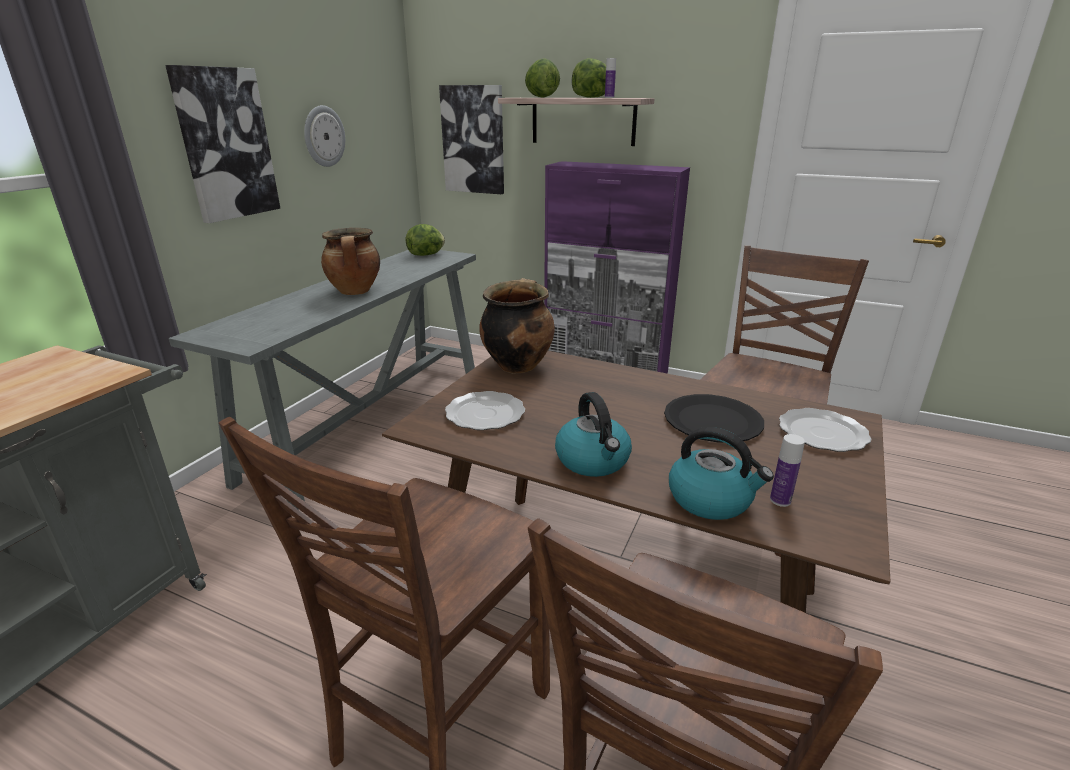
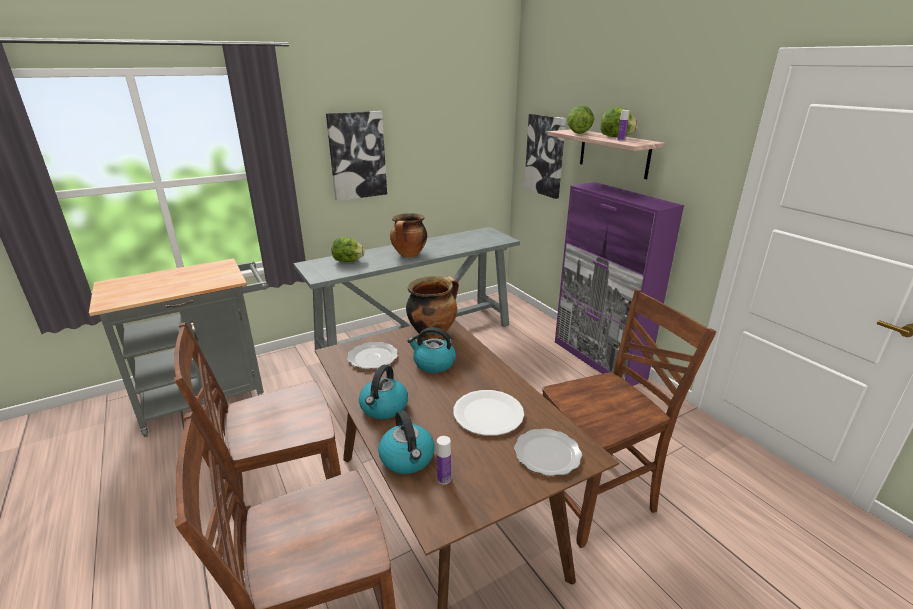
camera: 35 degrees right, 0 degrees up
wall clock [304,105,345,167] -> none
lettuce [406,224,445,256] -> lettuce moved to [332,237,365,262]
black plate [664,394,764,443] -> white plate [453,390,524,436]
none -> kettle [407,327,456,373]

